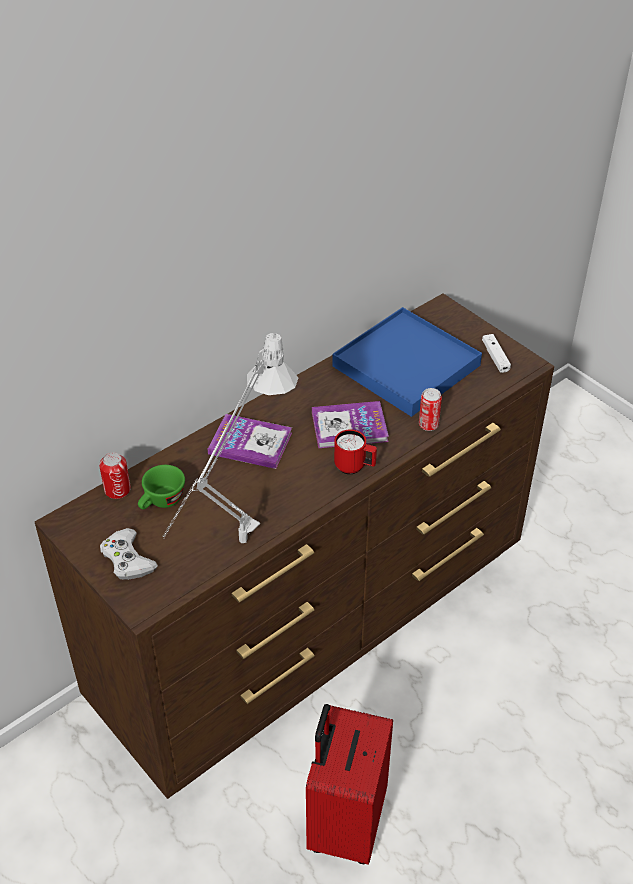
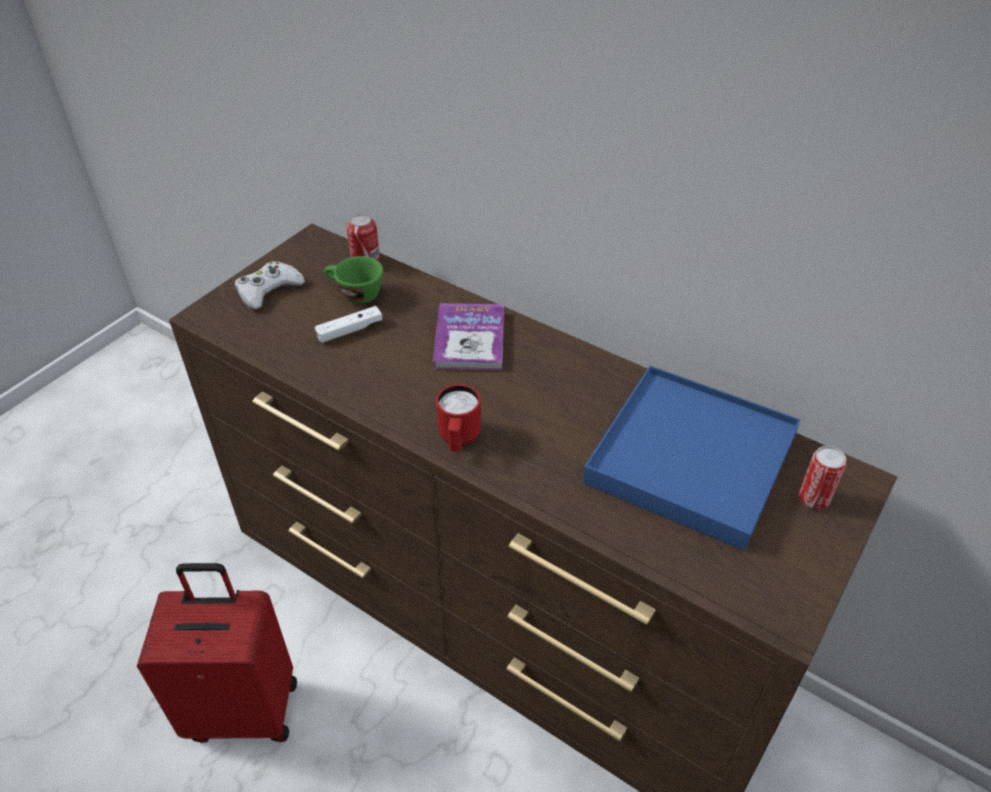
camera: 75 degrees right, 0 degrees up
grey table lamp [163,333,299,543] -> none
book [312,401,389,448] -> none
can [419,388,442,431] -> can moved to [799,446,847,509]
white game controller [482,334,511,373] -> white game controller moved to [315,306,382,343]

